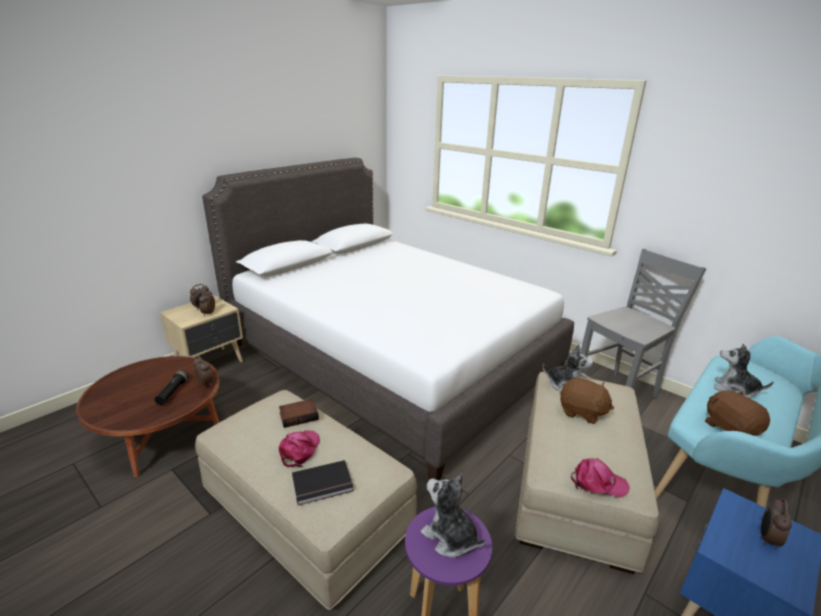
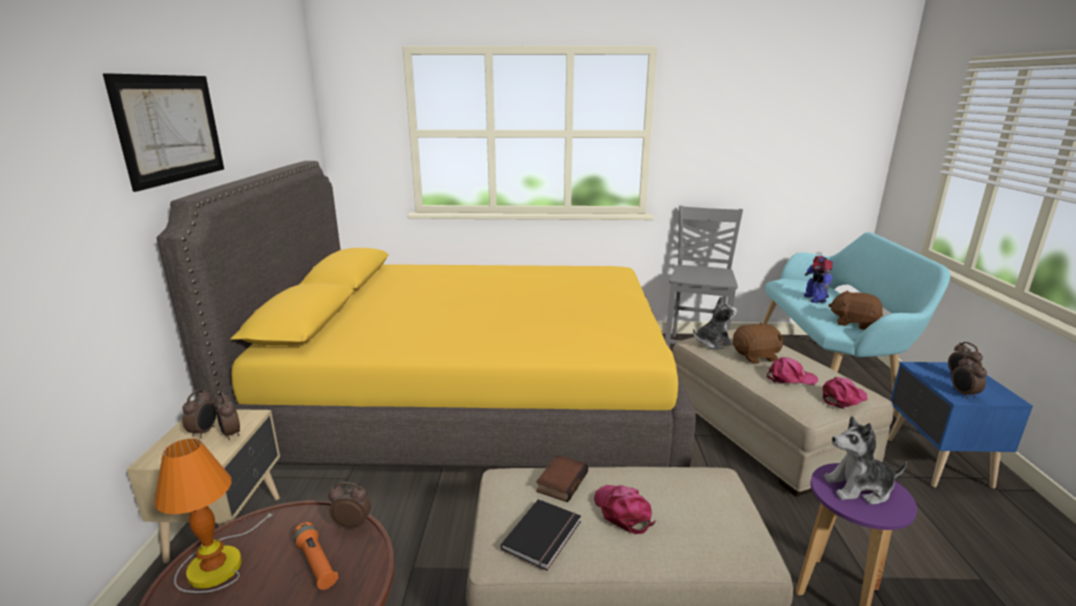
camera: 40 degrees left, 5 degrees down
black flashlight [154,370,189,405] -> orange flashlight [293,522,339,590]
white bed [202,158,574,481] -> yellow bed [157,161,696,468]
black book [292,460,354,505] -> black book moved to [501,499,581,570]
plush toy [714,344,774,398] -> toy robot [804,256,833,303]
none -> picture [103,73,224,192]
none -> table lamp [154,438,273,593]
none -> pink cap [767,357,818,385]
none -> alarm clock [951,356,987,399]

